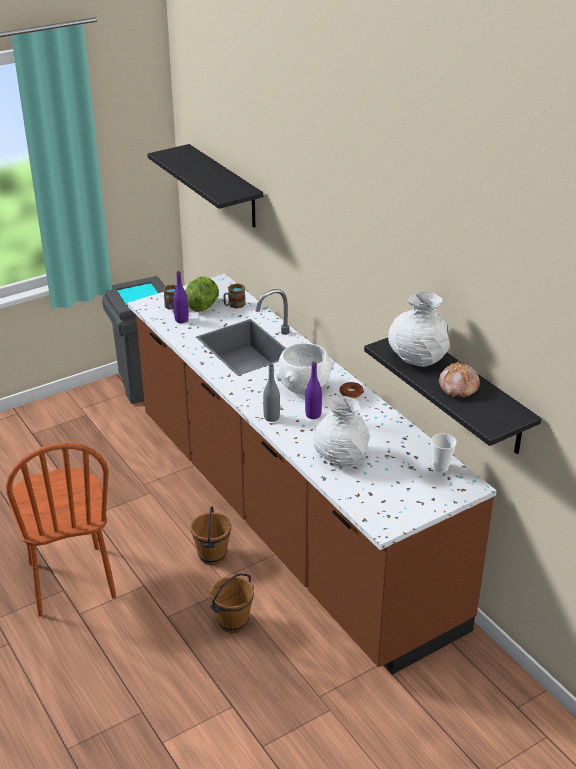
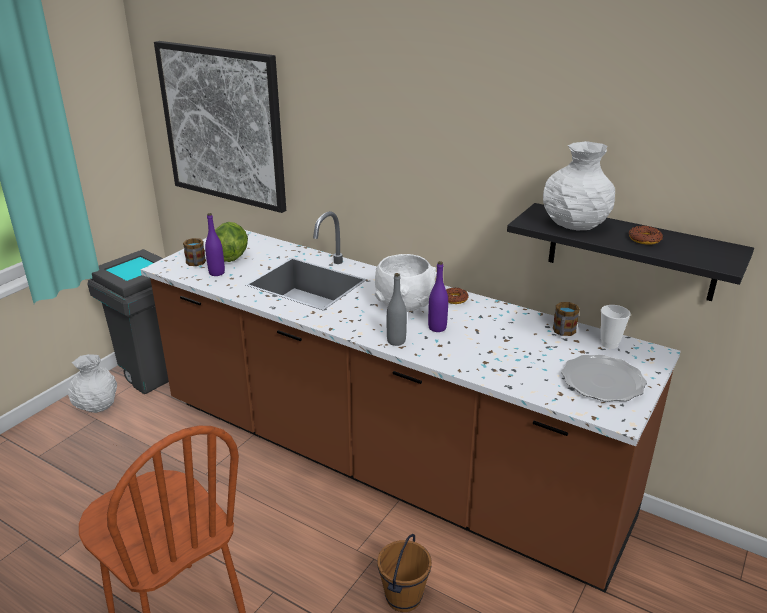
camera: 25 degrees left, 5 degrees down
black shelf [147,144,263,228] -> picture [154,41,286,213]
brown bucket [191,506,231,565] -> none
mug [223,283,246,309] -> mug moved to [553,302,580,336]
white vase [314,396,370,467] -> white vase moved to [68,354,117,413]
bread [438,361,480,398] -> donut [629,225,663,245]
none -> plate [561,355,647,402]

